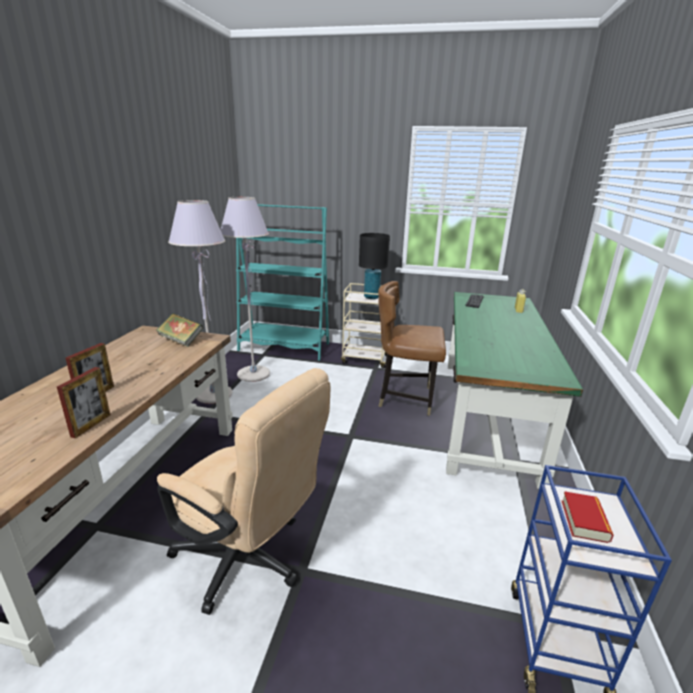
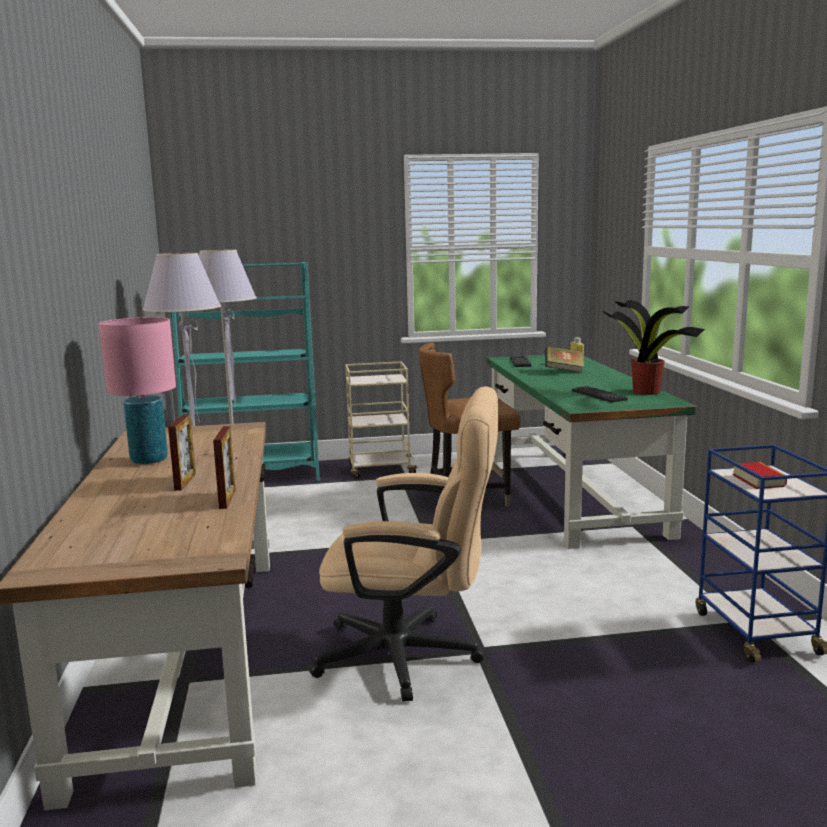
camera: 20 degrees left, 10 degrees down
book [156,313,203,347] -> book moved to [545,346,584,373]
black table lamp [359,233,390,299] -> none
none -> pink table lamp [99,317,176,464]
none -> keyboard [572,386,628,403]
none -> potted plant [603,300,705,395]

